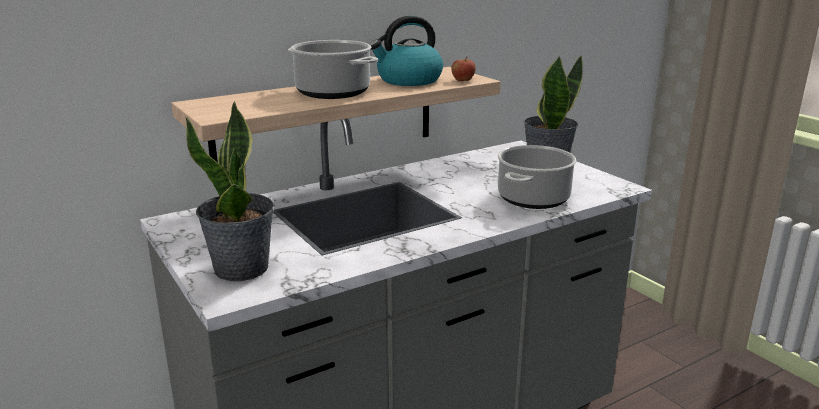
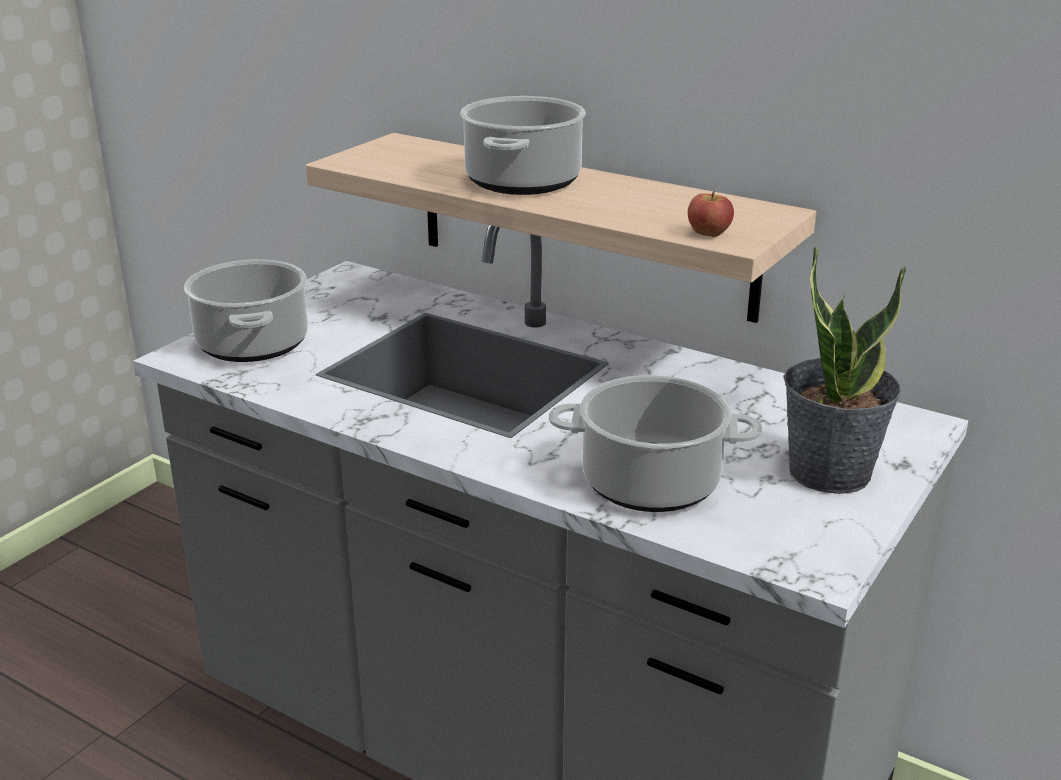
camera: 65 degrees right, 5 degrees up
potted plant [186,101,275,281] -> cooking pot [184,259,308,362]
kettle [370,16,443,86] -> none

